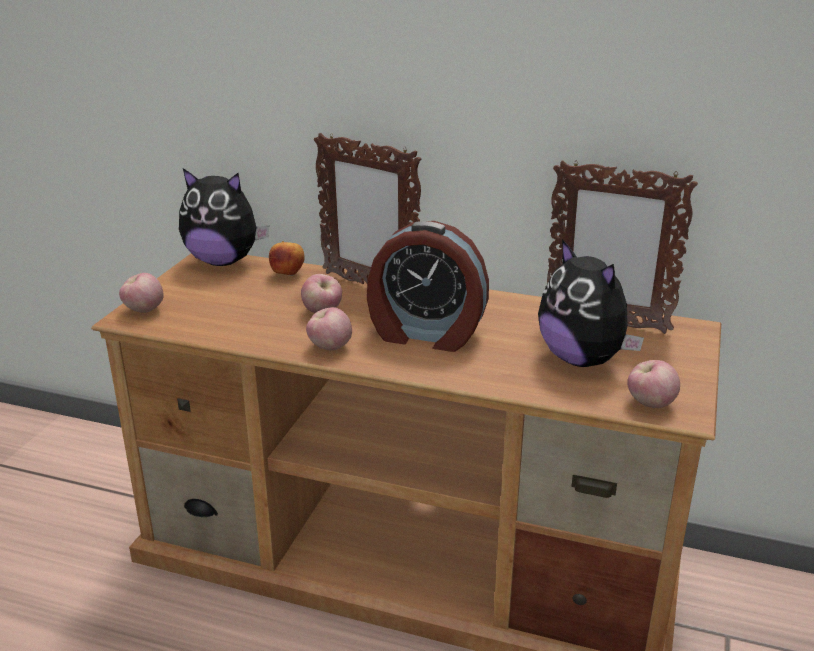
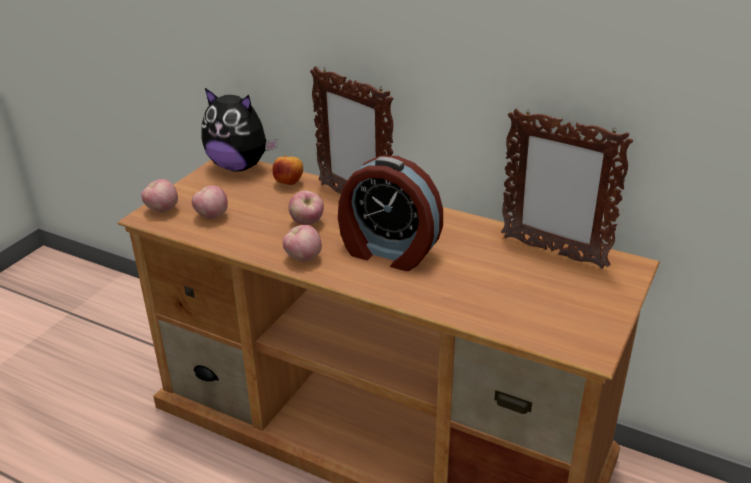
camera: 10 degrees right, 5 degrees up
plush toy [538,239,644,367] -> none
apple [627,360,680,408] -> apple moved to [192,185,228,219]

